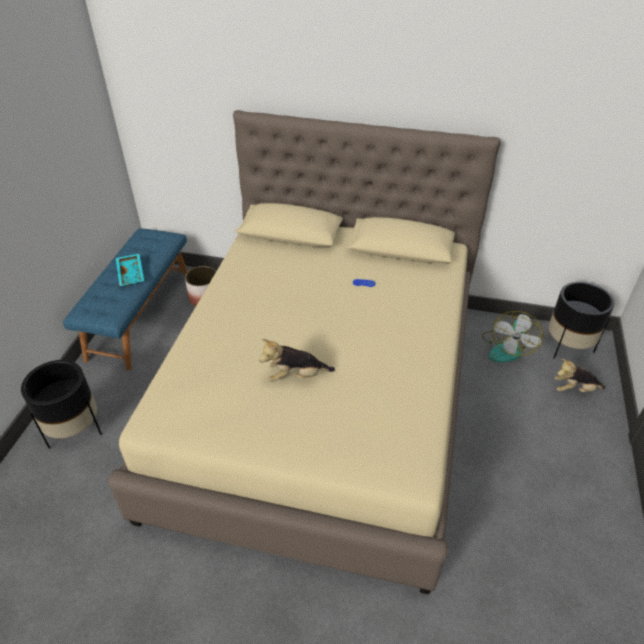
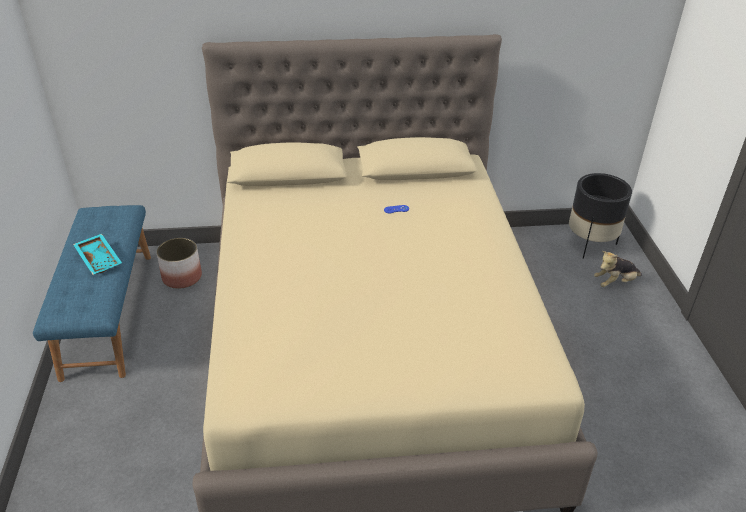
camera: 20 degrees left, 5 degrees down
black planter [21,360,102,448] -> none
plush toy [259,339,335,382] -> none
fan [482,311,544,362] -> none

